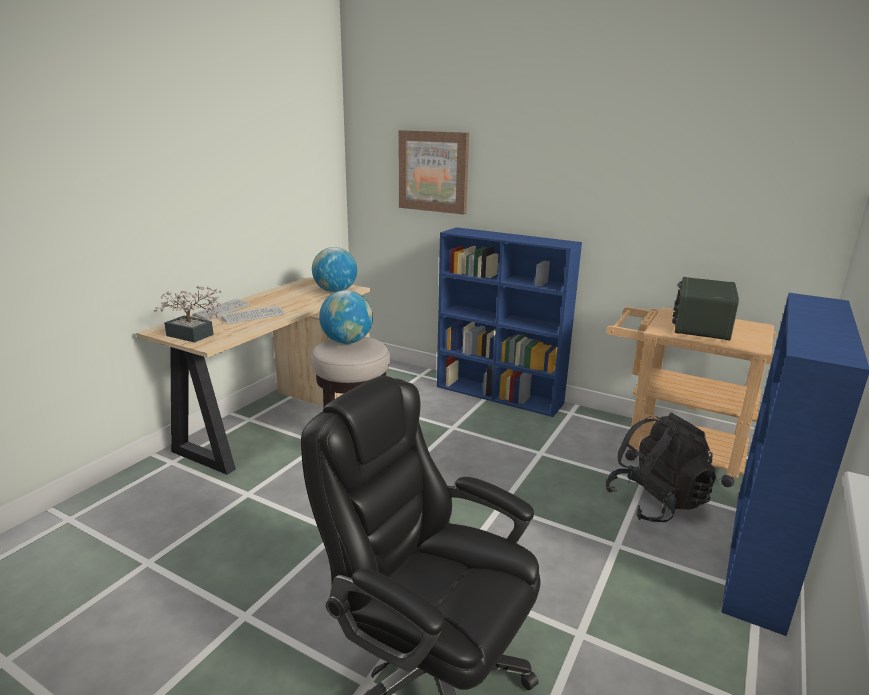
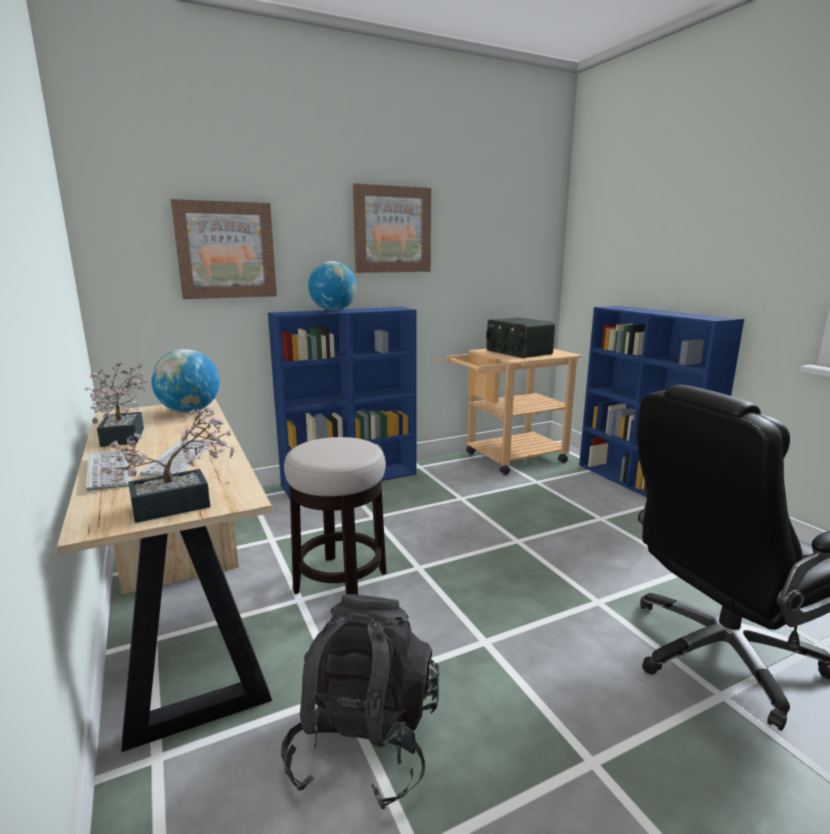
camera: 55 degrees left, 5 degrees down
globe [319,290,373,344] -> globe moved to [308,261,357,311]
black backpack [606,413,716,522] -> black backpack moved to [281,594,439,810]
none -> potted plant [84,362,148,447]
none -> picture [353,184,431,273]

